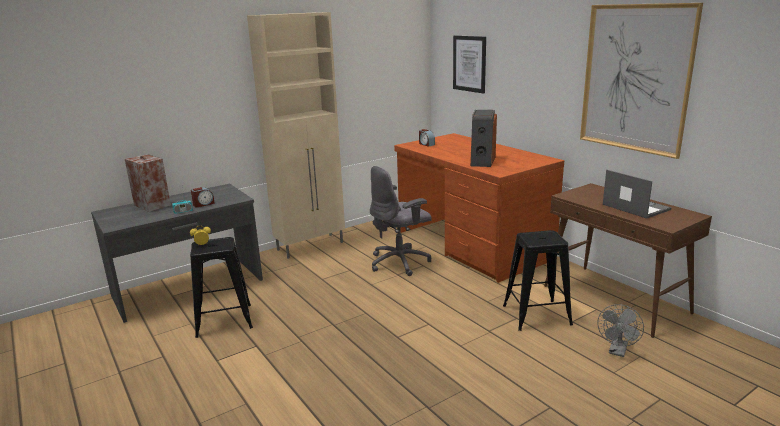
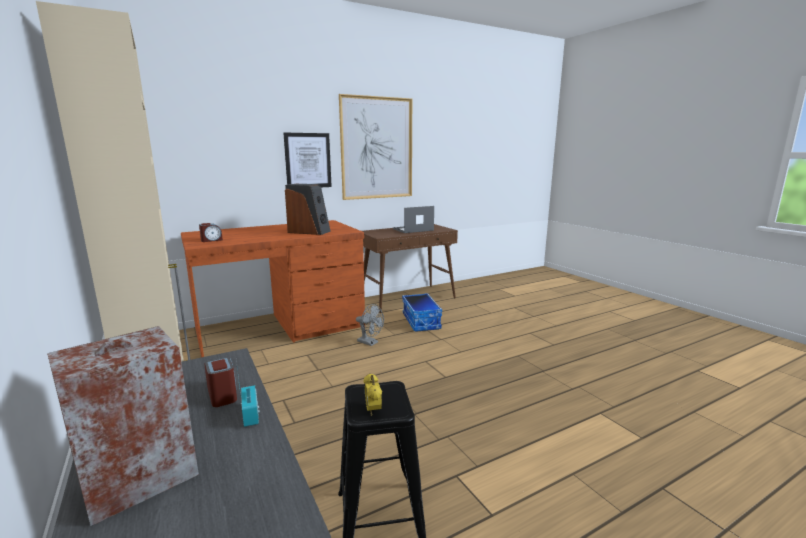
camera: 85 degrees left, 5 degrees down
grey office chair [370,166,431,276] -> none
picture [453,35,486,93] -> picture moved to [284,133,332,187]
black stool [503,230,573,331] -> storage box [402,293,442,332]
grey fan [598,304,644,357] -> grey fan moved to [356,304,384,346]

